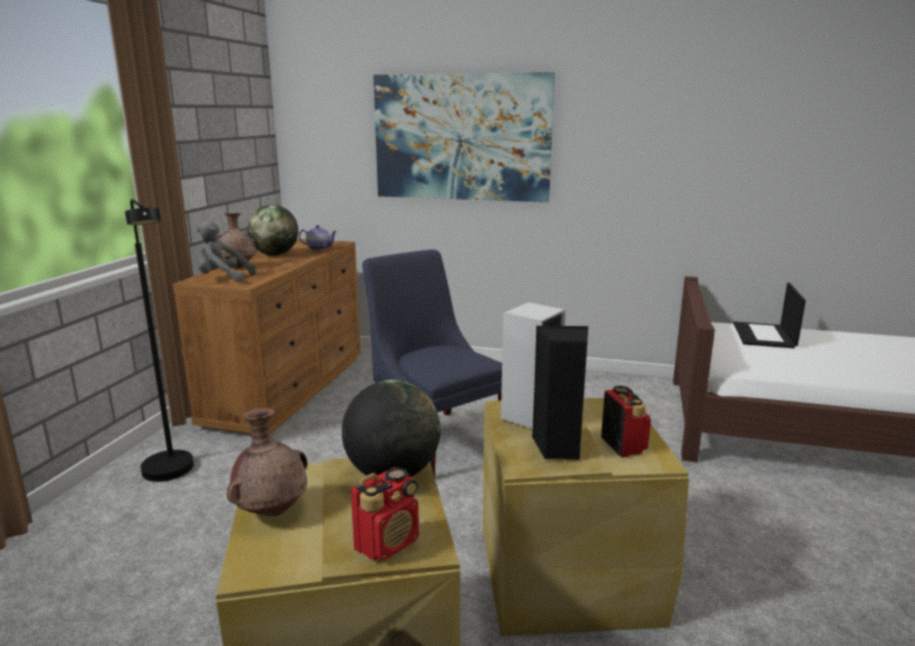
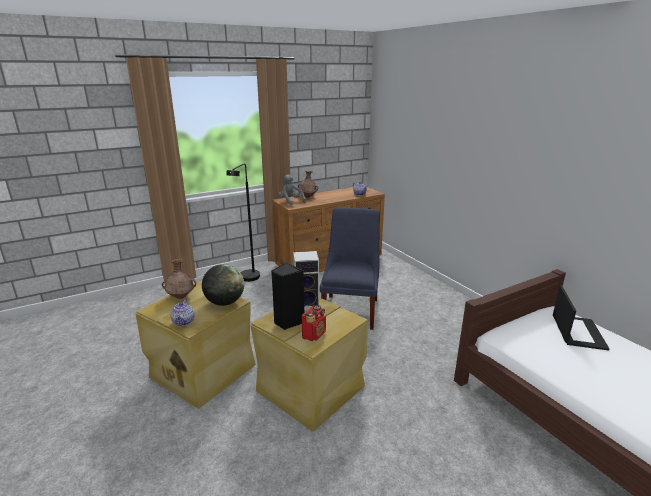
camera: 45 degrees right, 5 degrees up
globe [248,205,298,256] -> none
radio [351,467,419,561] -> teapot [170,299,195,326]
picture [373,72,555,202] -> none
laptop [733,283,806,348] -> laptop turned 135 degrees clockwise [553,285,610,351]

